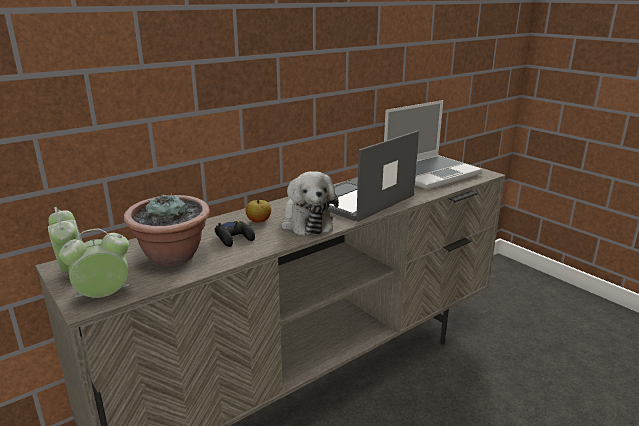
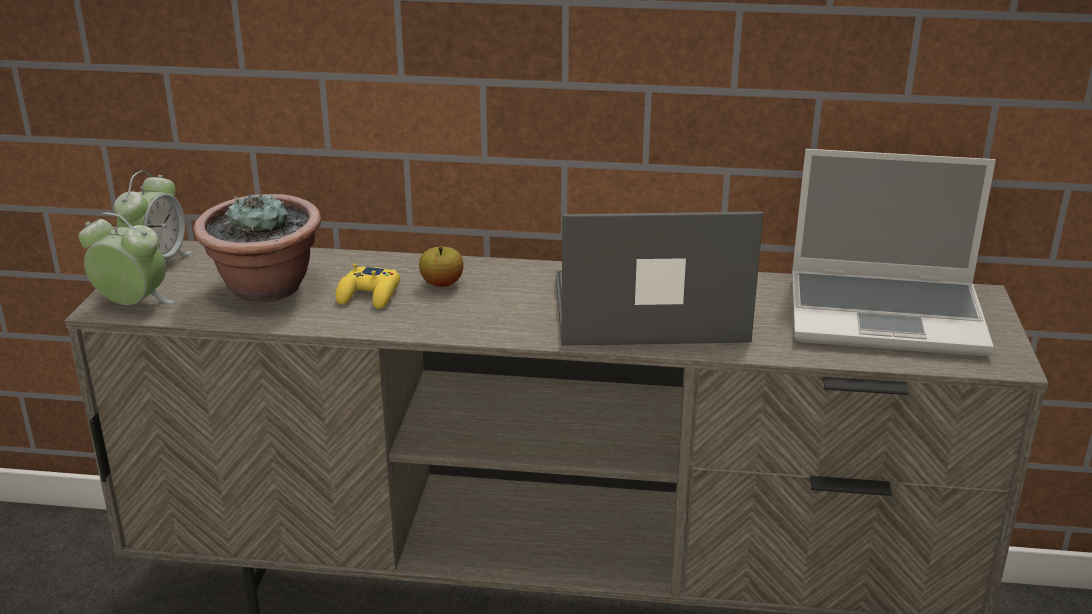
camera: 45 degrees right, 5 degrees up
black game controller [215,221,255,247] -> yellow game controller [335,263,400,309]
plush toy [281,171,339,236] -> none

